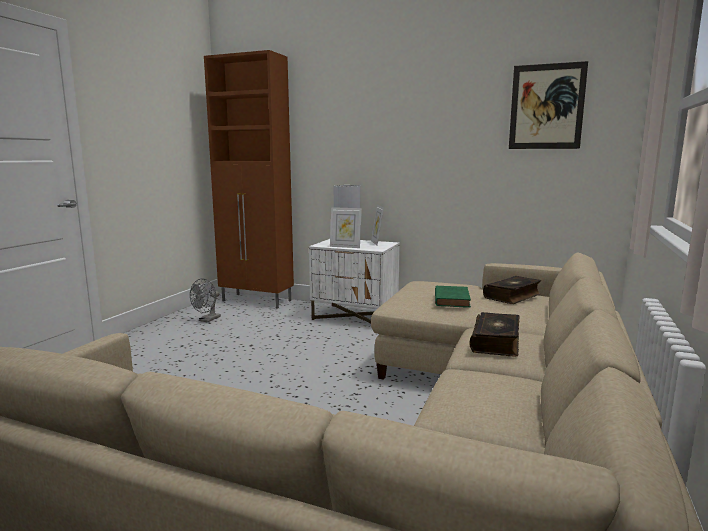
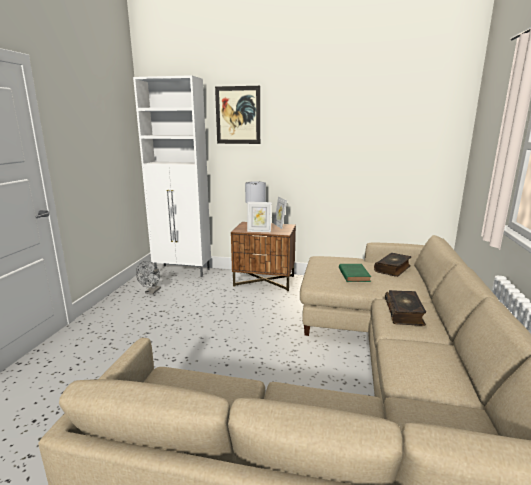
camera: 10 degrees left, 5 degrees up
brown cabinet [204,50,294,308] -> white cabinet [133,75,211,277]
white nightstand [309,239,400,323] -> brown nightstand [231,222,296,291]
picture [509,61,588,149] -> picture moved to [215,86,260,144]

